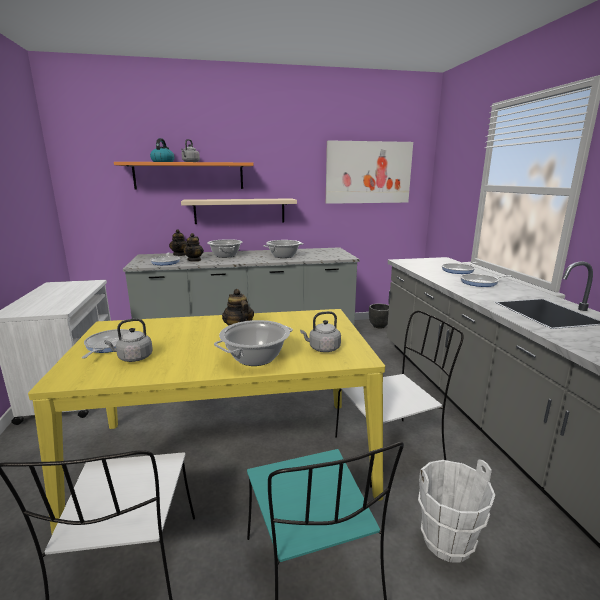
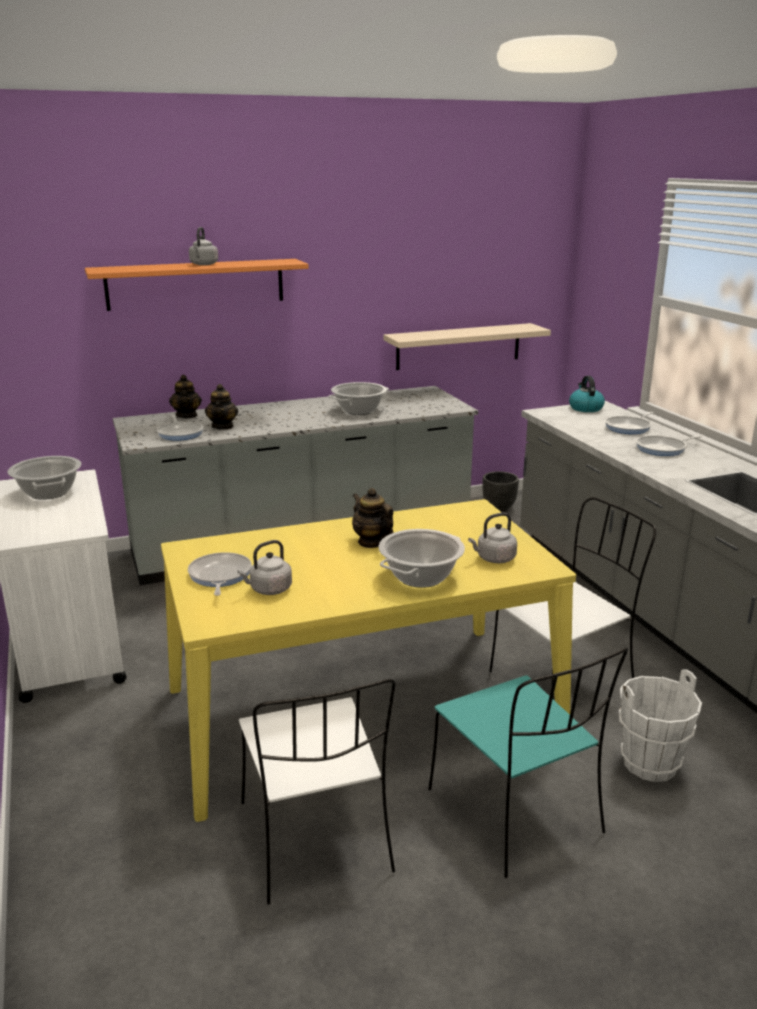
camera: 10 degrees left, 5 degrees up
kettle [150,138,175,162] -> kettle moved to [569,376,605,412]
beige shelf [181,198,297,224] -> beige shelf moved to [384,323,551,370]
cooking pot [207,239,243,258] -> cooking pot moved to [7,456,81,500]
picture [326,140,413,204] -> none

